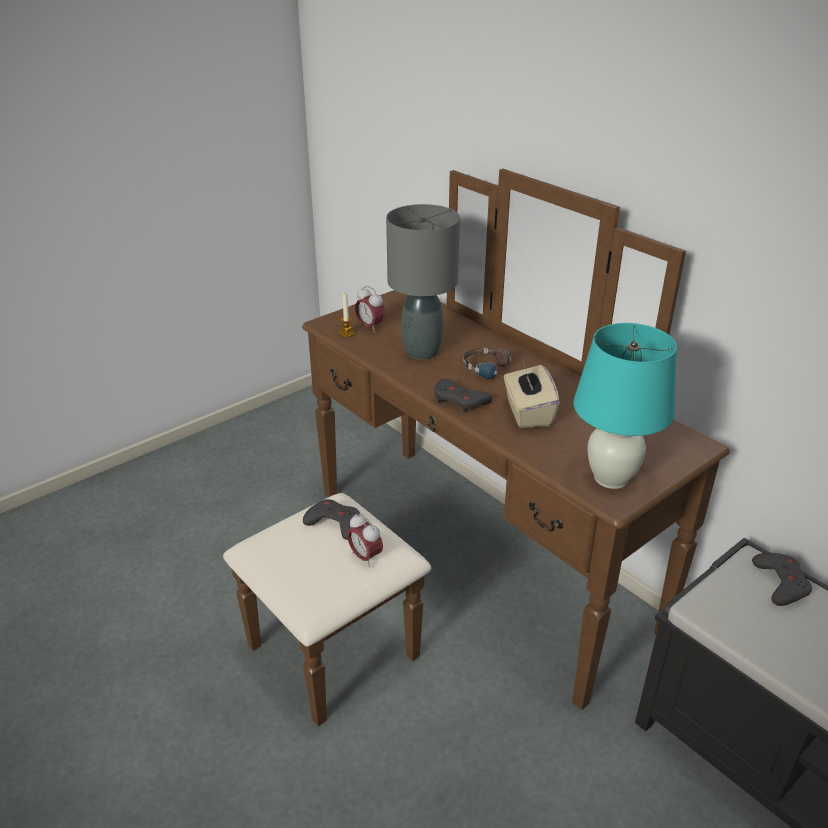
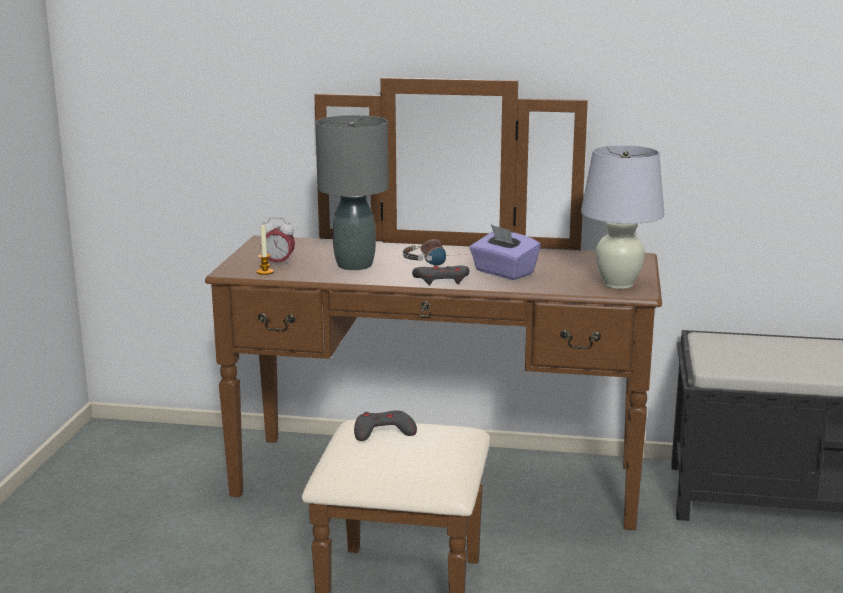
camera: 40 degrees left, 15 degrees down
alarm clock [347,513,383,567] -> none
beige tissue box [504,362,560,428] -> purple tissue box [470,224,541,280]
turquoise table lamp [573,323,677,489] -> white table lamp [581,145,665,289]
grey game controller [752,553,812,606] -> none

